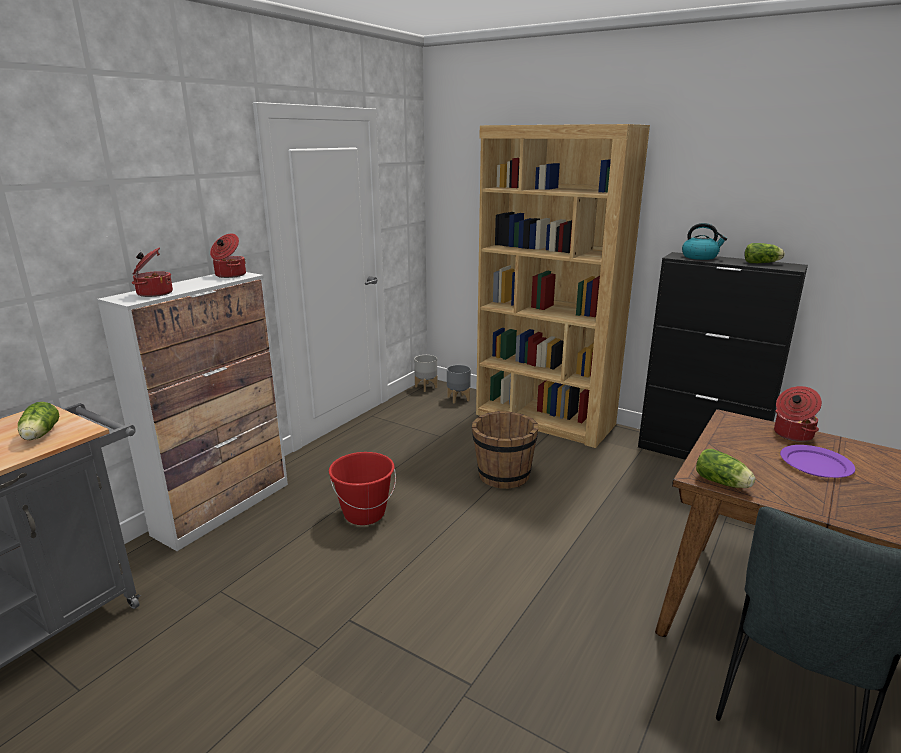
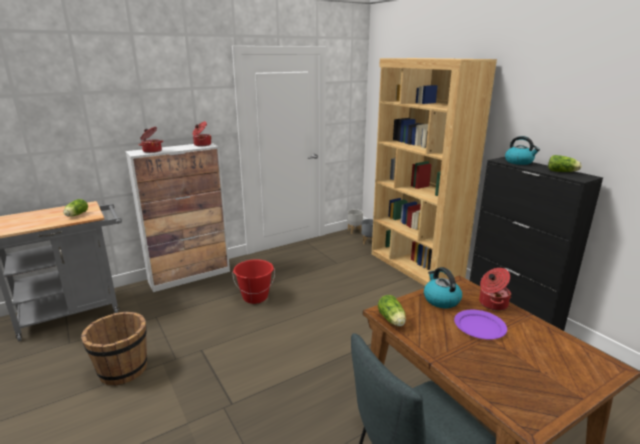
camera: 25 degrees right, 0 degrees up
brown bucket [472,411,538,489] -> brown bucket moved to [81,312,147,386]
none -> kettle [424,267,462,308]

